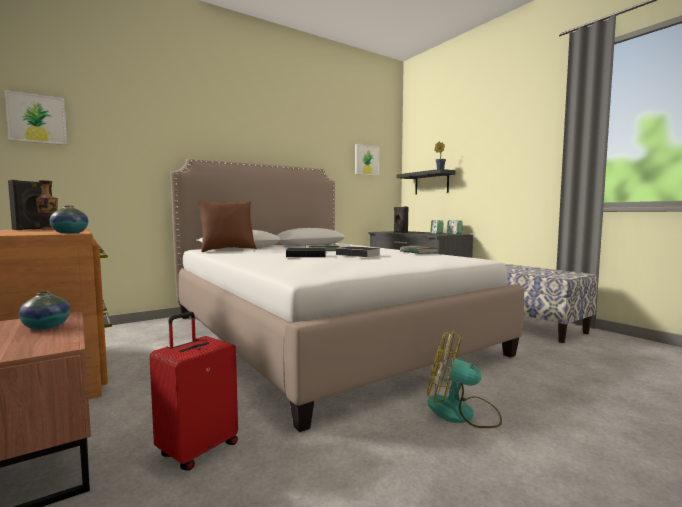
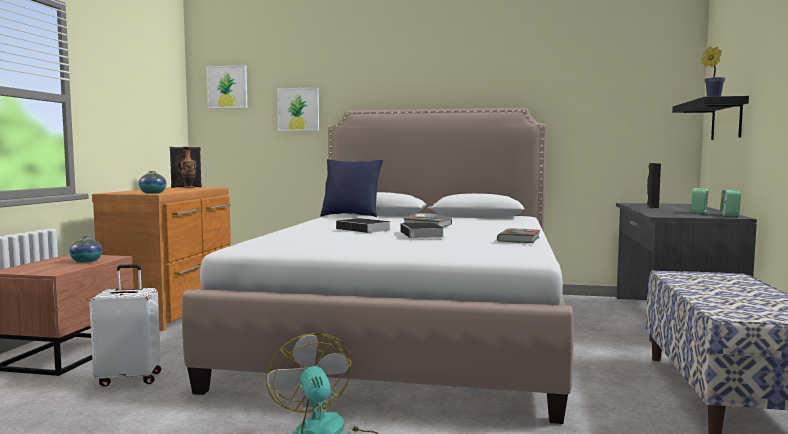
camera: 45 degrees right, 0 degrees up
red suitcase [149,312,238,470] -> white suitcase [89,264,161,387]
brown pillow [196,200,257,252] -> blue pillow [320,159,383,217]
picture [355,144,379,176] -> picture moved to [277,87,319,131]

